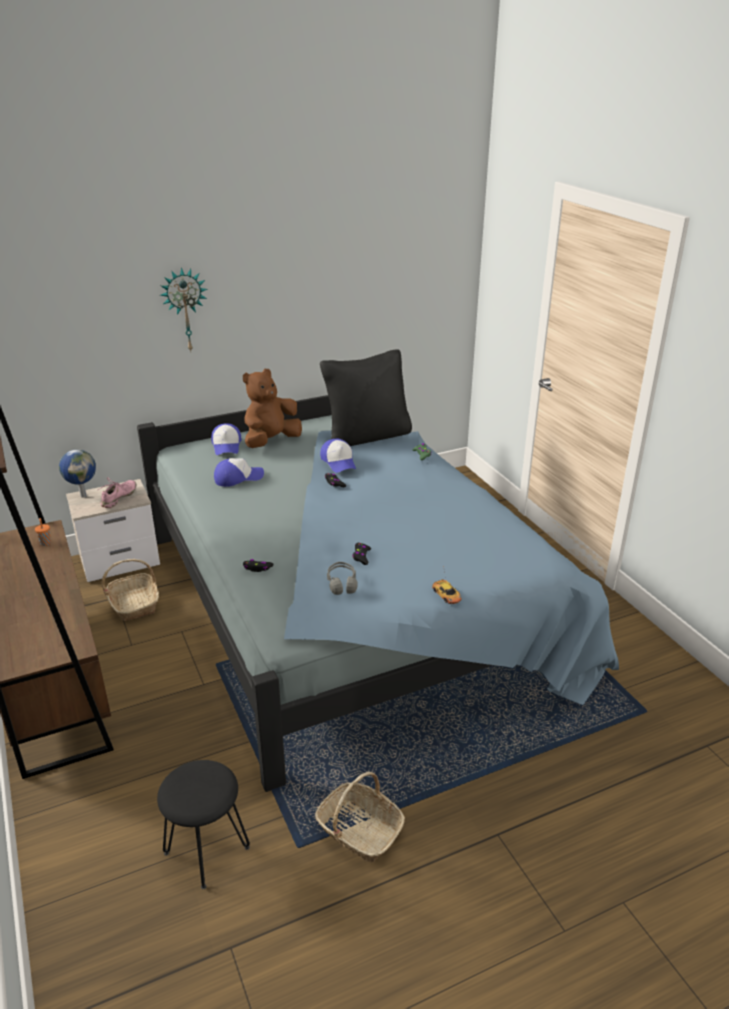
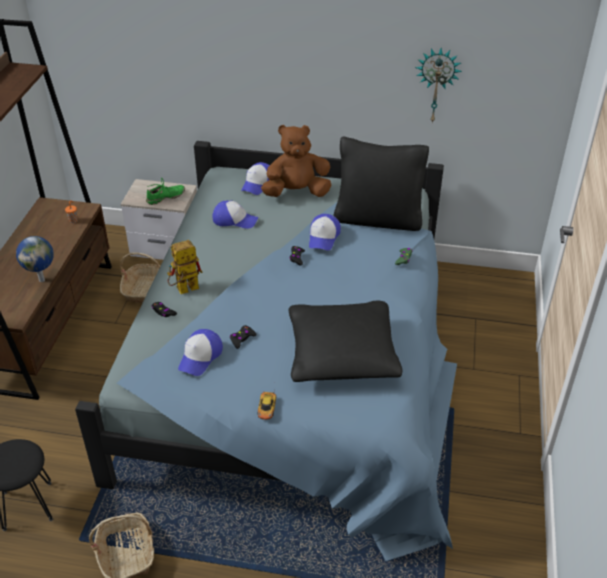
camera: 35 degrees right, 10 degrees up
globe [59,449,96,498] -> globe moved to [16,236,54,282]
pink shoe [98,478,136,508] -> green shoe [146,178,185,205]
wall clock [160,267,208,352] -> wall clock moved to [415,48,462,123]
grey headphones [327,562,358,595] -> cap [178,329,223,376]
none -> toy robot [167,240,202,294]
none -> black pillow [289,301,402,382]

